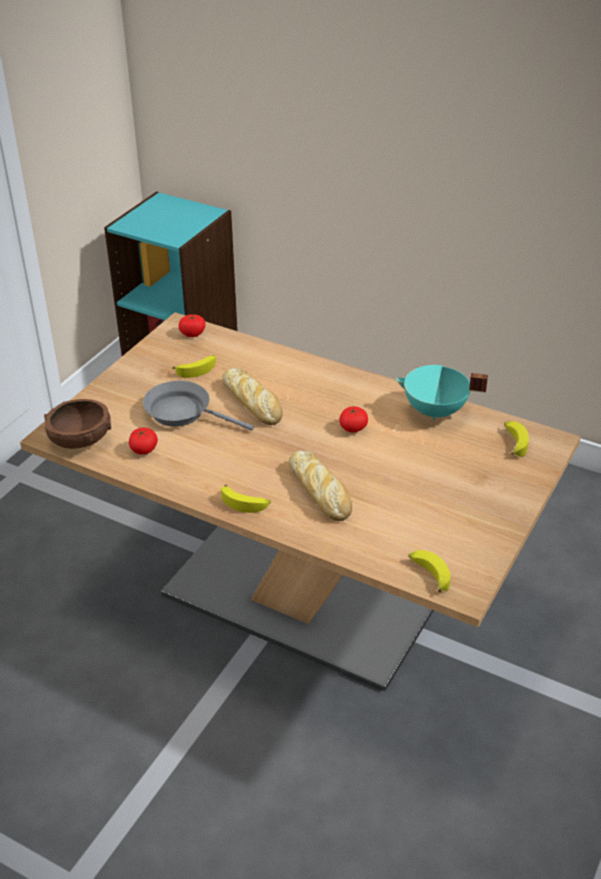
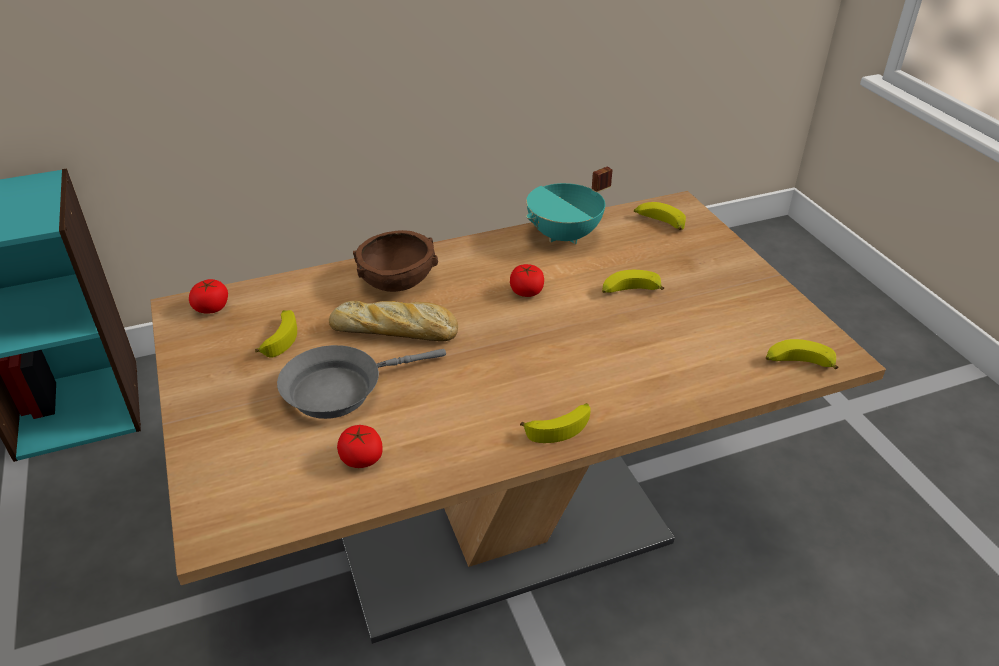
camera: 50 degrees left, 0 degrees up
brown bowl [44,399,111,449] -> brown bowl moved to [353,230,438,292]
bread [289,451,352,521] -> none
none -> banana [602,270,664,293]

